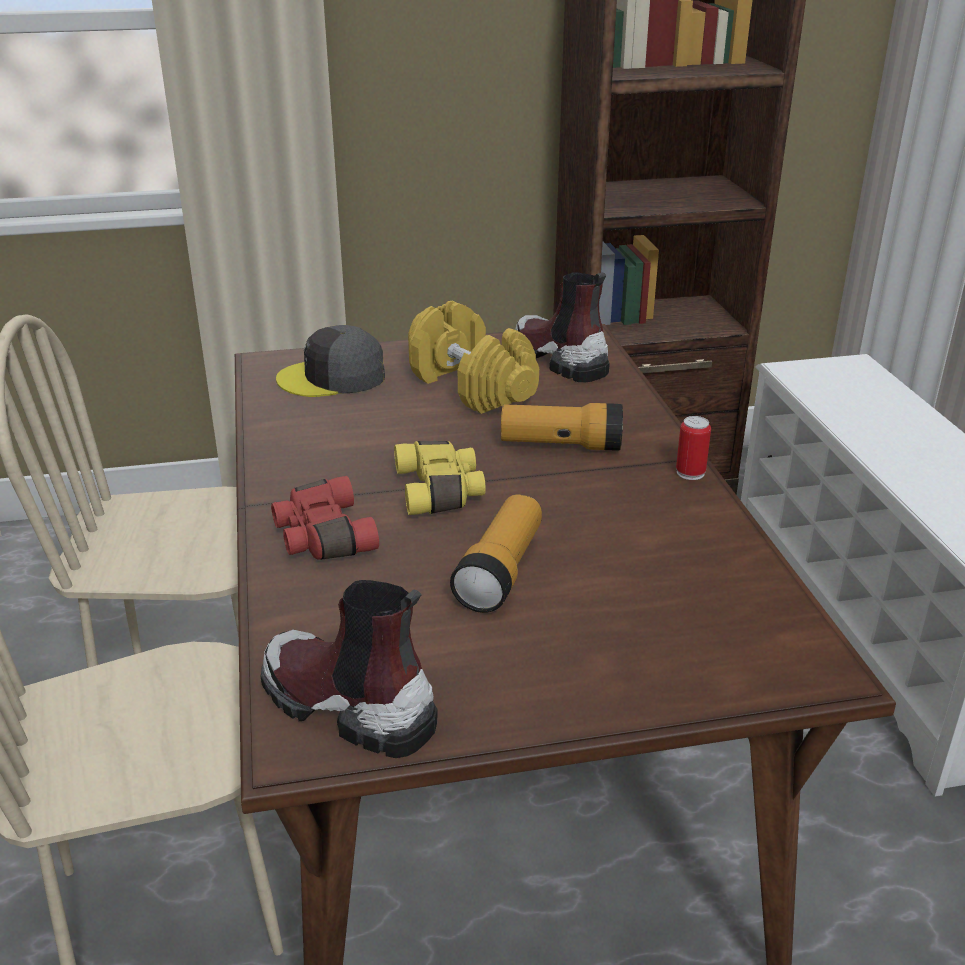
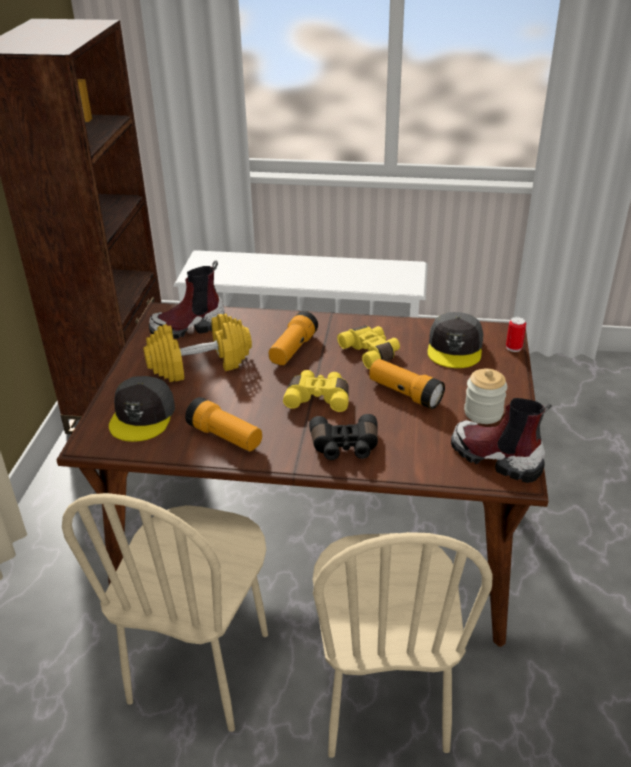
camera: 70 degrees left, 5 degrees up
boot [261,580,437,758] -> boot turned 75 degrees clockwise [451,398,552,483]
red binoculars [271,476,379,560] -> black binoculars [309,414,378,460]
can [676,416,711,480] -> can moved to [506,317,526,352]
none -> flashlight [185,397,262,452]
none -> yellow binoculars [337,326,400,369]
none -> grey cap [427,312,483,368]
none -> jar [464,368,507,424]

